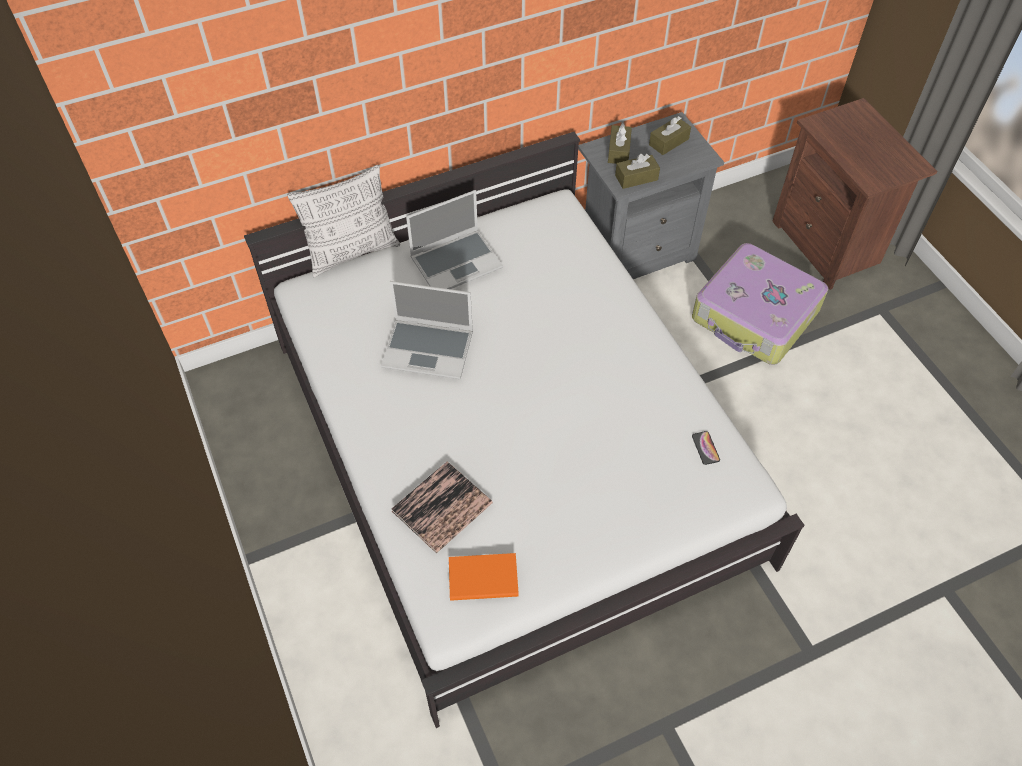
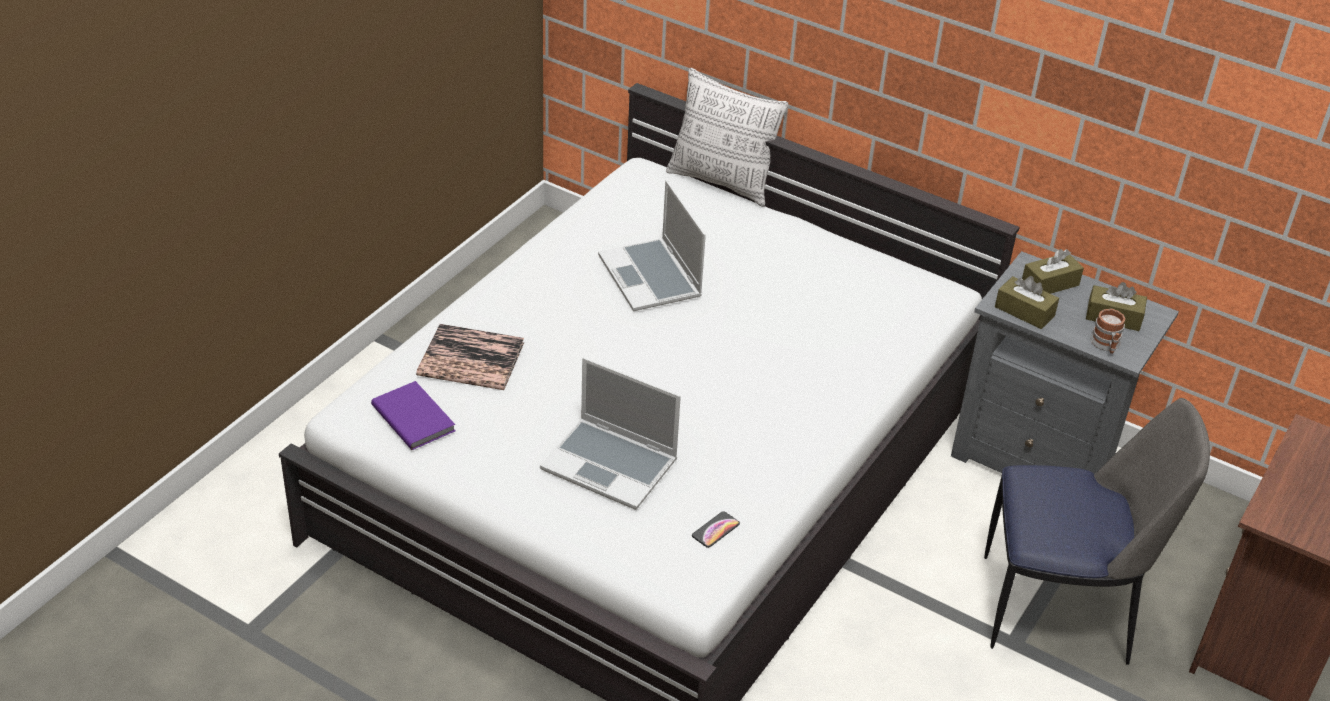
camera: 55 degrees right, 15 degrees down
laptop [406,190,503,289] -> laptop moved to [540,358,681,510]
orange book [449,553,519,601] -> purple book [371,381,455,450]
suitcase [692,243,828,365] -> chair [984,398,1210,665]
none -> mug [1090,308,1125,354]

